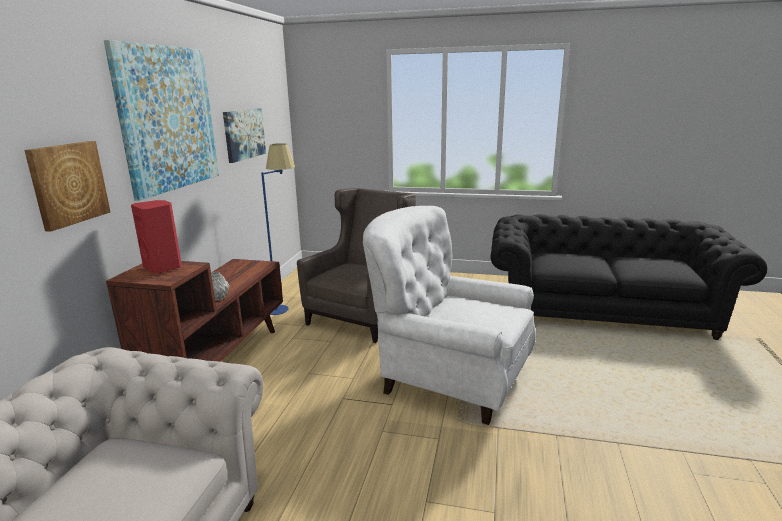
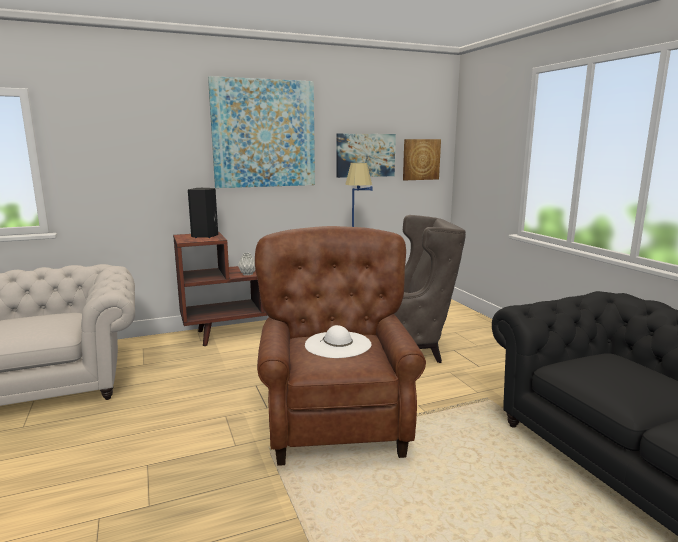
camera: 55 degrees right, 5 degrees down
picture [24,141,110,232] -> picture moved to [403,139,441,180]
red speaker [131,200,182,274] -> black speaker [188,188,218,238]
white armchair [363,206,536,425] -> brown armchair [255,226,426,466]
none -> white hat [305,325,371,358]

